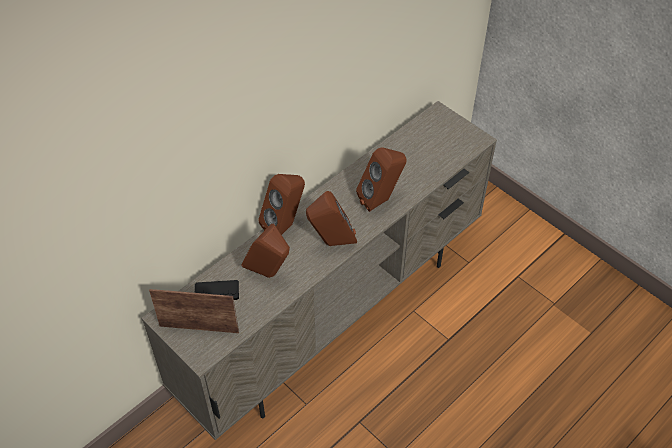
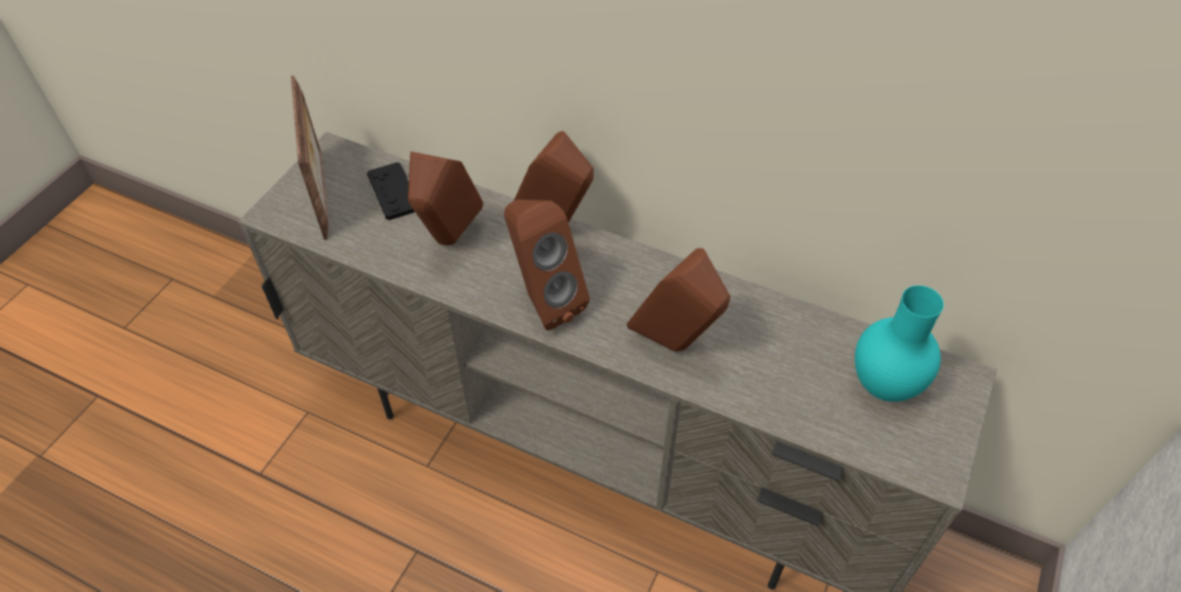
camera: 70 degrees right, 0 degrees up
none -> turquoise vase [855,285,944,402]

